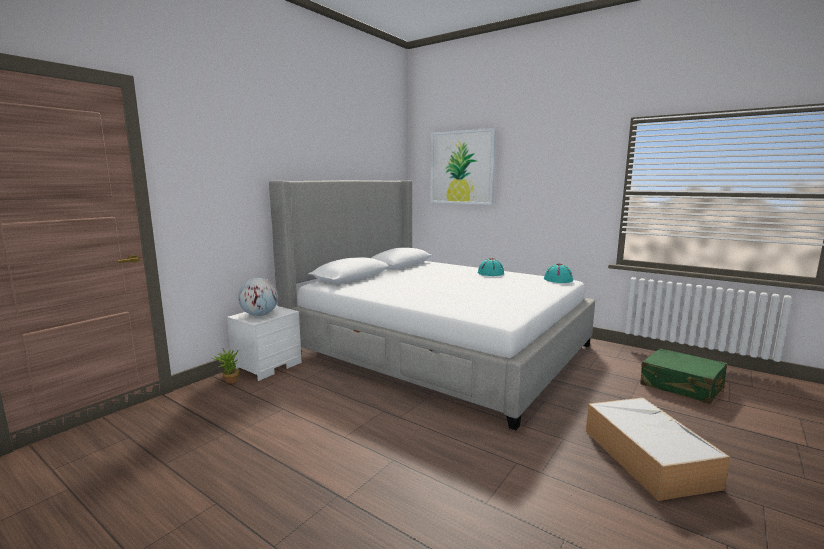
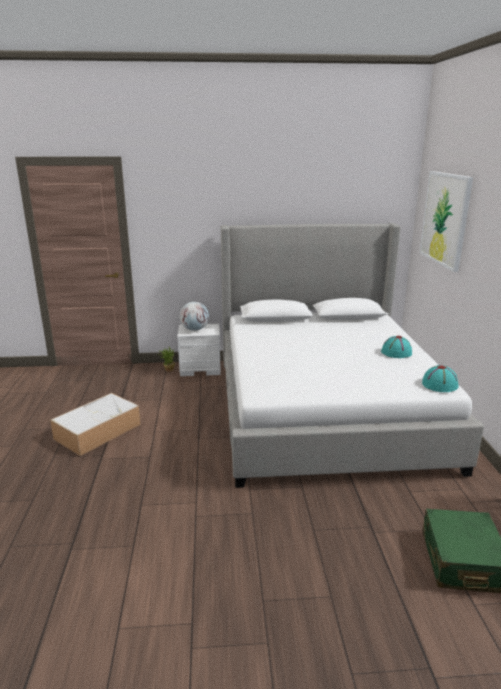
camera: 50 degrees right, 10 degrees up
storage box [586,398,730,501] -> storage box moved to [50,393,141,456]

